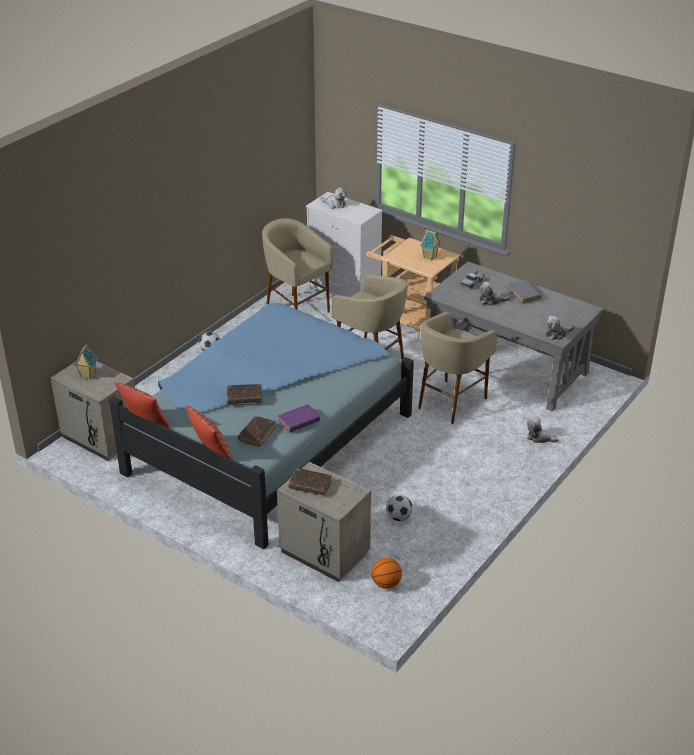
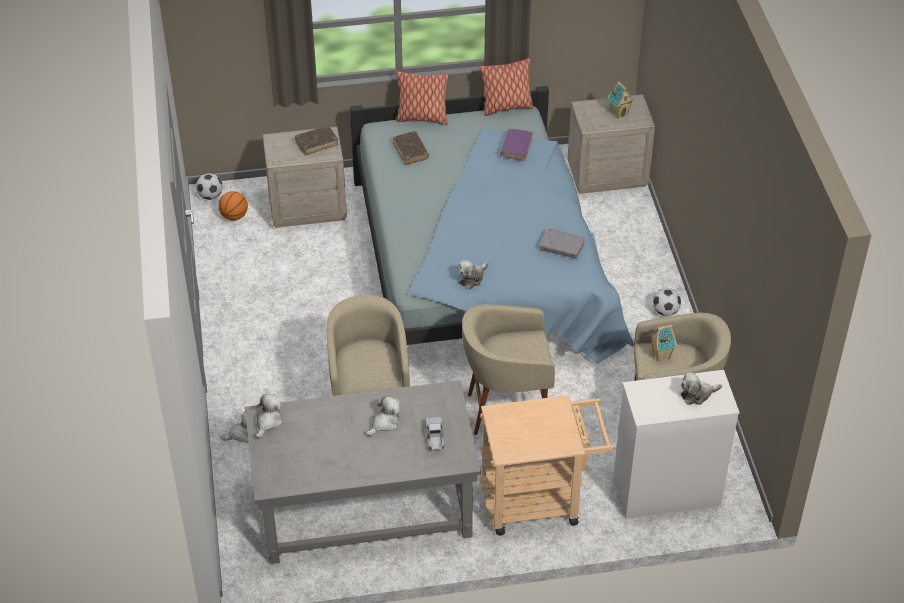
camera: 135 degrees right, 10 degrees up
brown book [227,384,262,404] -> none
purple book [278,404,320,432] -> purple book moved to [500,129,533,161]
football [386,495,412,521] -> football moved to [196,173,223,200]
toy house [420,230,441,260] -> toy house moved to [649,324,677,361]
grey book [508,280,541,304] -> grey book moved to [540,228,585,259]
none -> plush toy [458,260,489,289]

